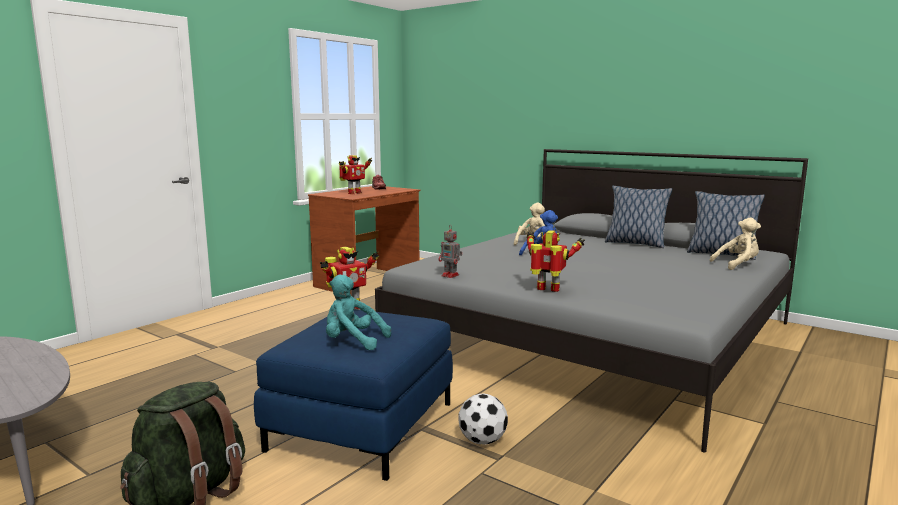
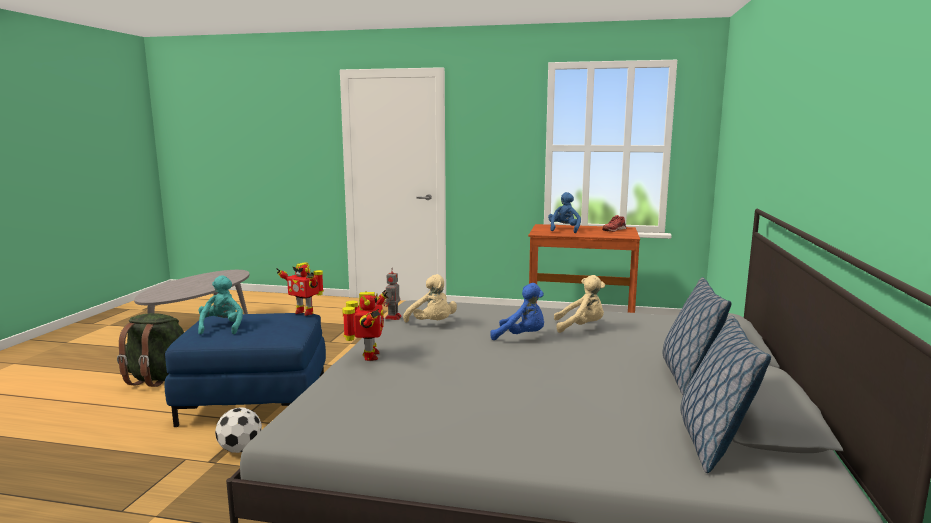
camera: 65 degrees right, 0 degrees up
toy robot [339,155,372,194] -> blue plush toy [548,192,581,233]
beige plush toy [710,218,761,270] -> beige plush toy moved to [403,274,457,322]

